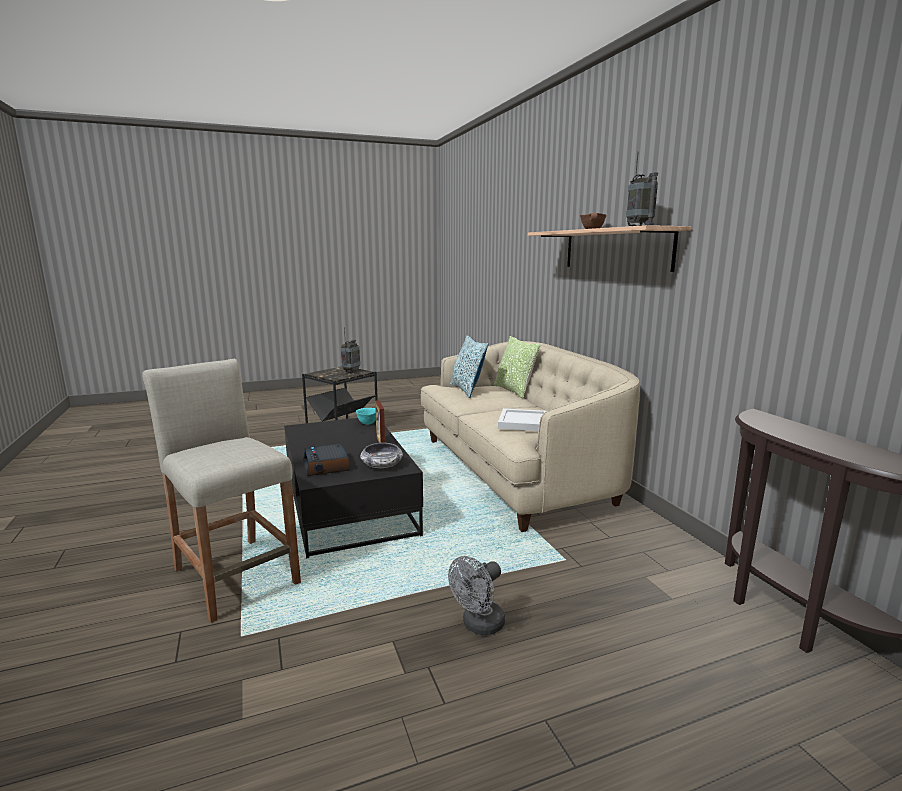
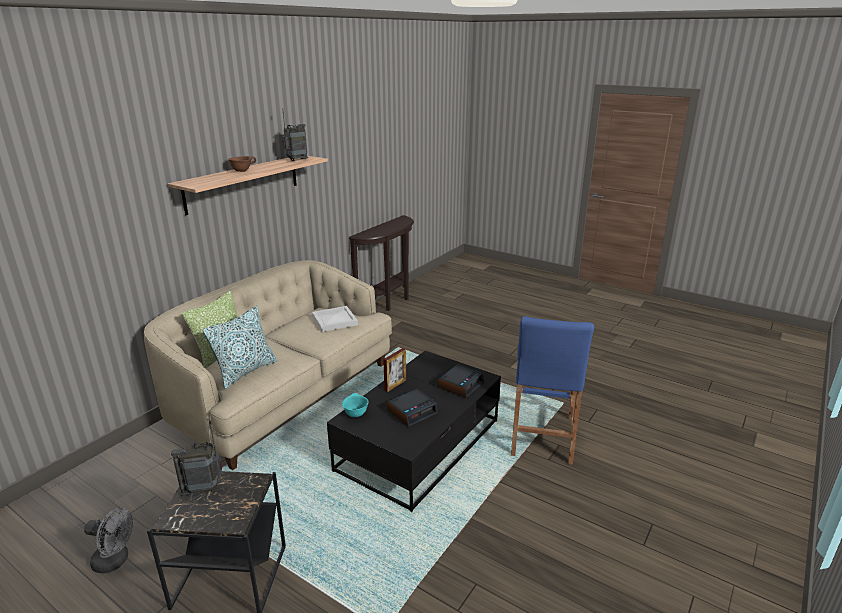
camera: 125 degrees left, 10 degrees up
beige stool [142,359,301,623] -> blue stool [511,316,594,465]
bowl [360,443,403,468] -> none
grey fan [448,556,505,635] -> grey fan moved to [84,508,133,574]
none -> alarm clock [387,389,438,427]

